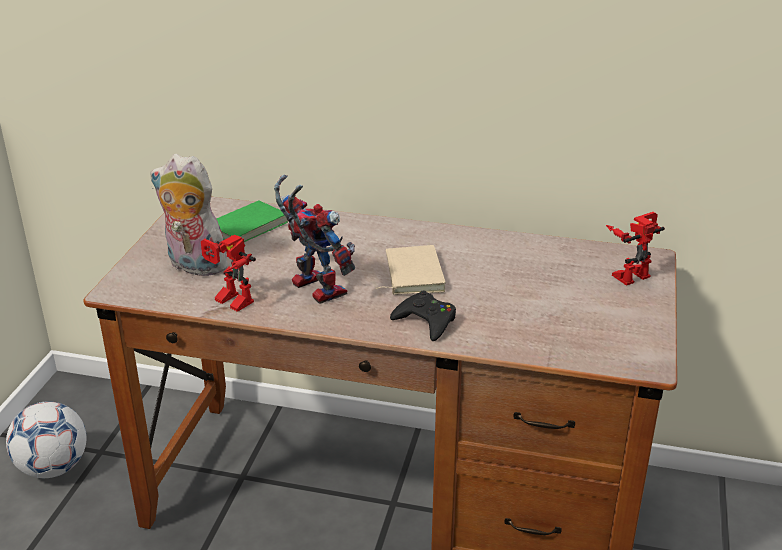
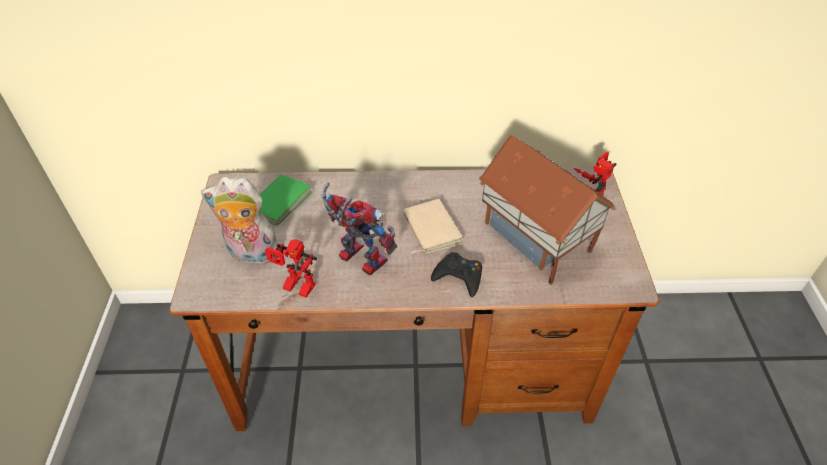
camera: 15 degrees left, 15 degrees up
football [6,401,87,478] -> none
none -> toy house [479,135,617,285]

